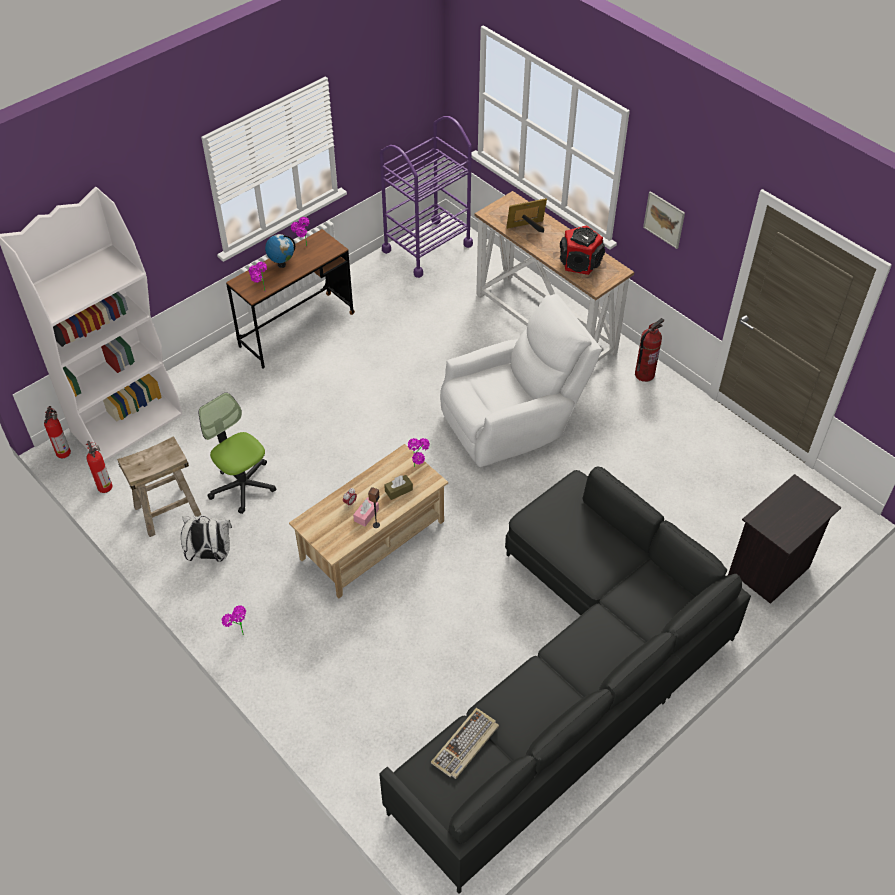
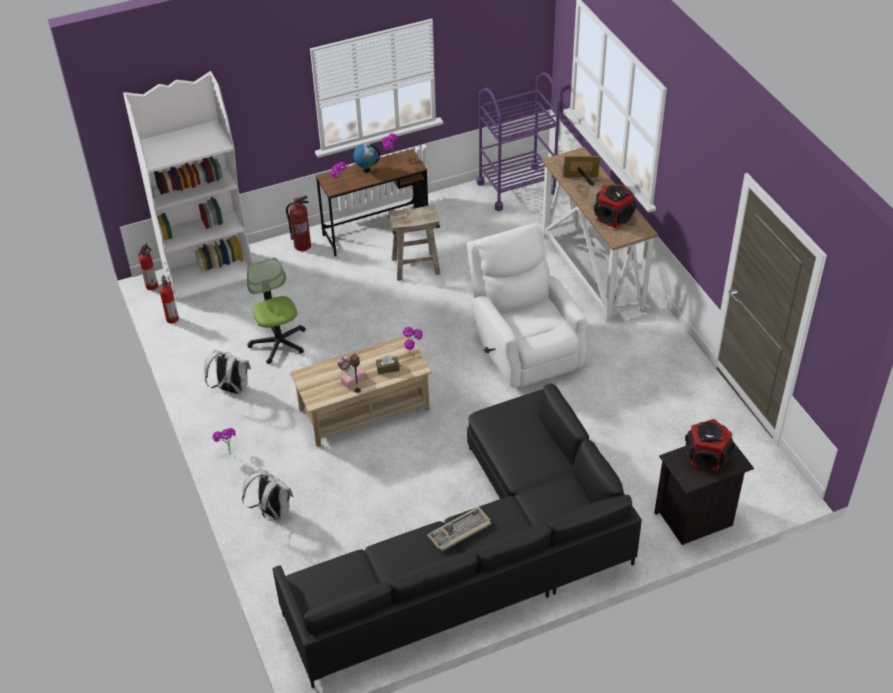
camera: 20 degrees right, 5 degrees down
beige stool [117,436,201,537] -> beige stool moved to [388,204,441,281]
keyboard [431,708,499,779] -> keyboard moved to [427,507,491,551]
white armchair [440,294,602,467] -> white armchair turned 105 degrees counterclockwise [467,223,587,388]
fire extinguisher [635,318,664,382] -> fire extinguisher moved to [286,195,311,251]
picture [643,191,685,249] -> none
none -> white backpack [242,468,293,521]
none -> speaker [685,419,734,471]

